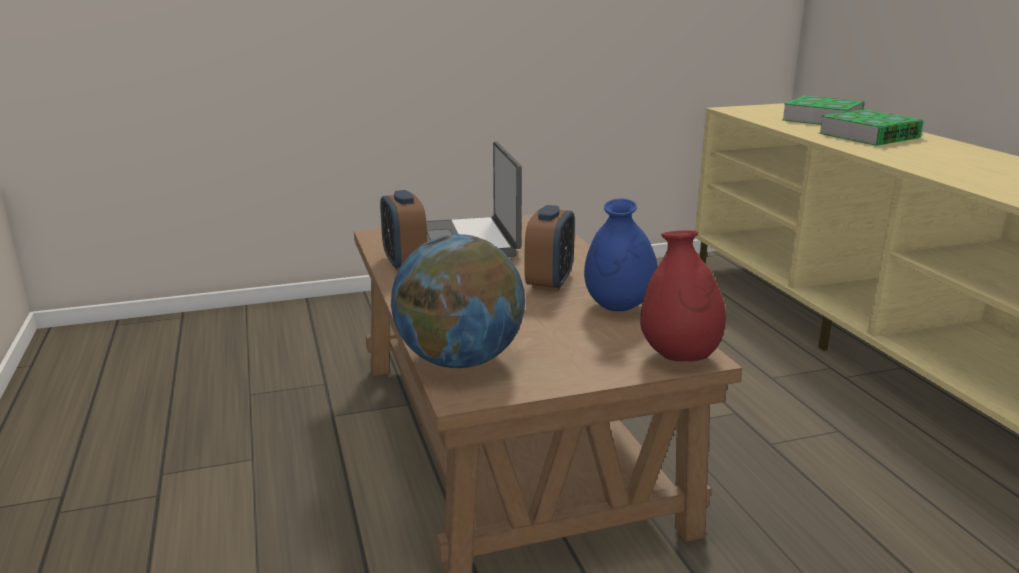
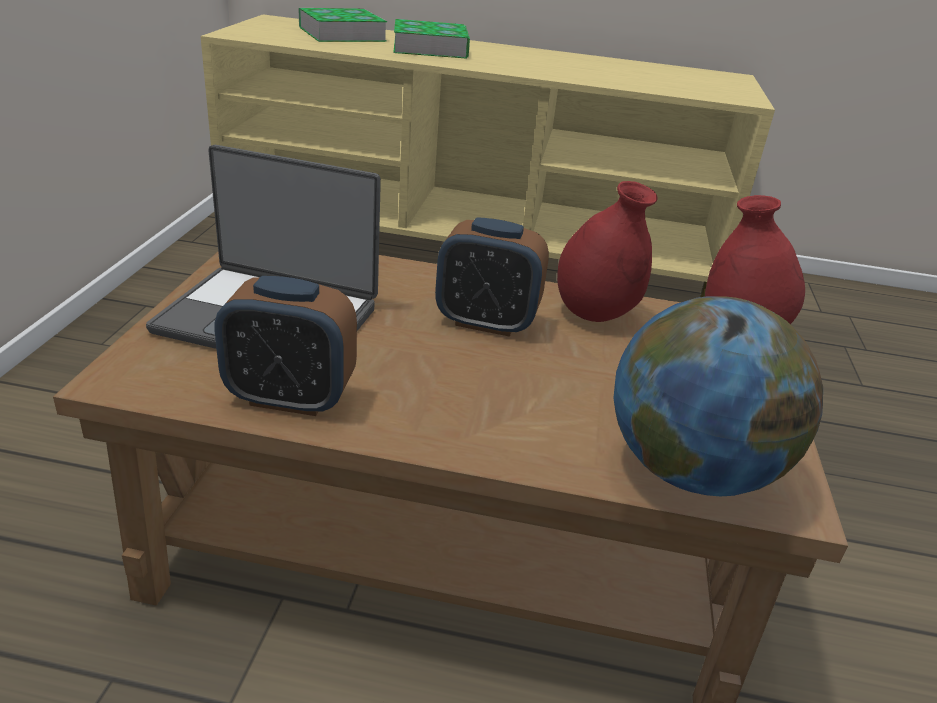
camera: 65 degrees left, 10 degrees up
alarm clock [524,205,575,291] -> alarm clock turned 150 degrees clockwise [435,217,549,337]
blue vase [584,198,658,311] -> red vase [557,181,658,322]

